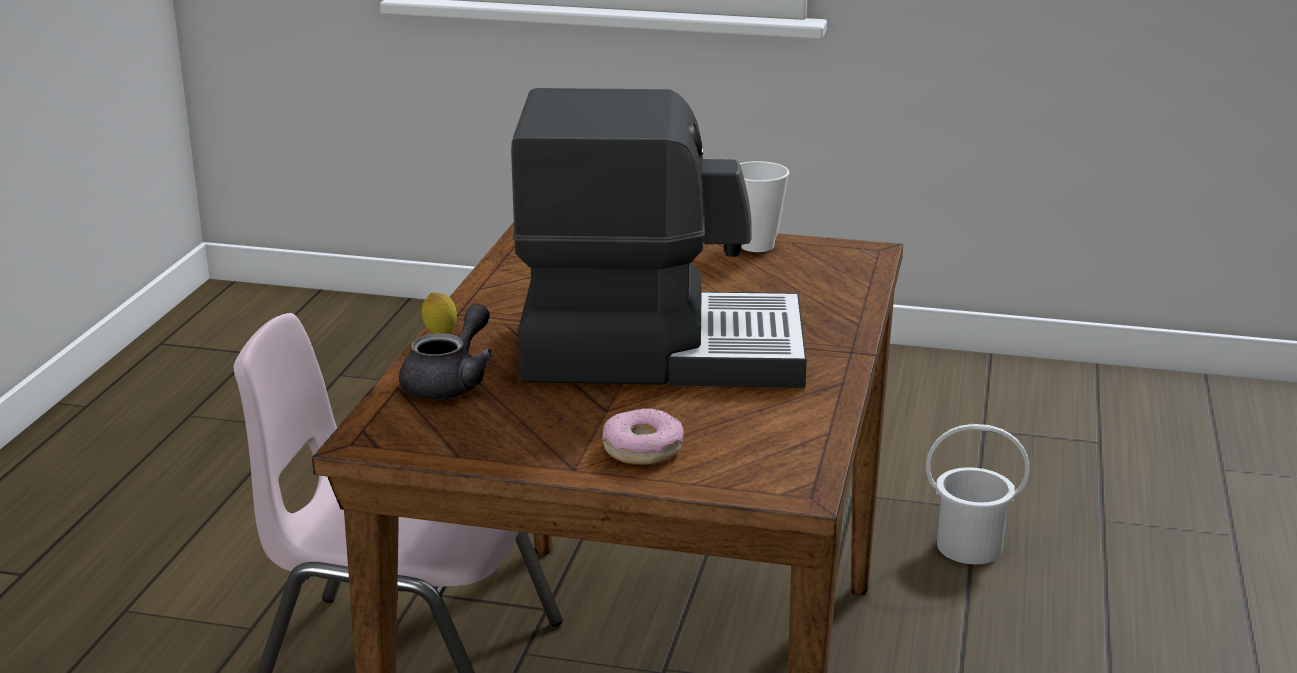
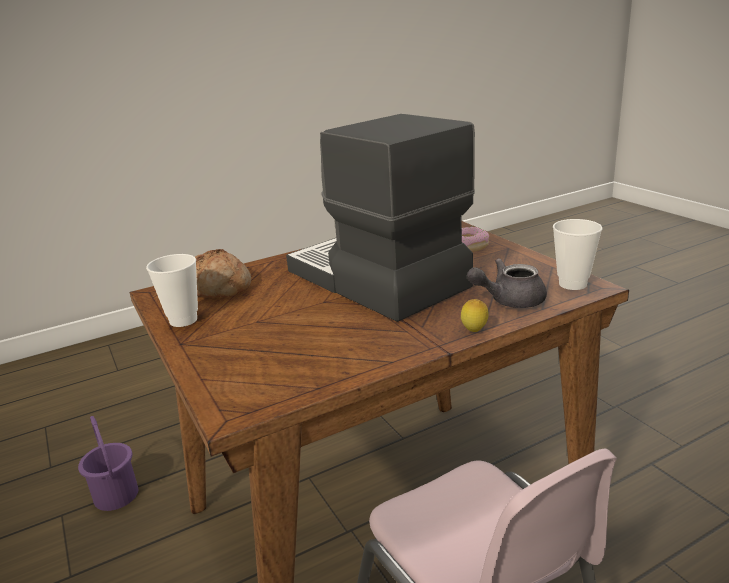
camera: 130 degrees left, 0 degrees up
white bucket [926,424,1030,564] -> purple bucket [78,416,138,511]
none -> bread [195,249,251,298]
none -> cup [553,219,603,290]

